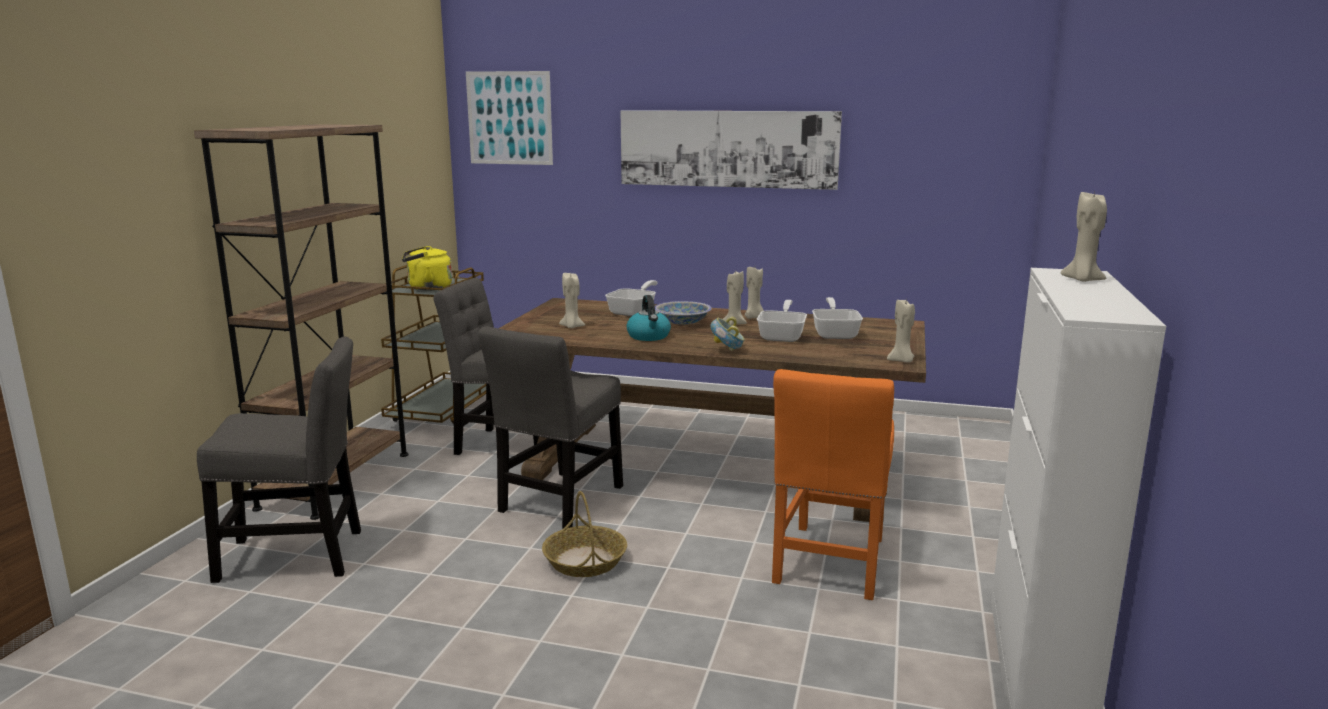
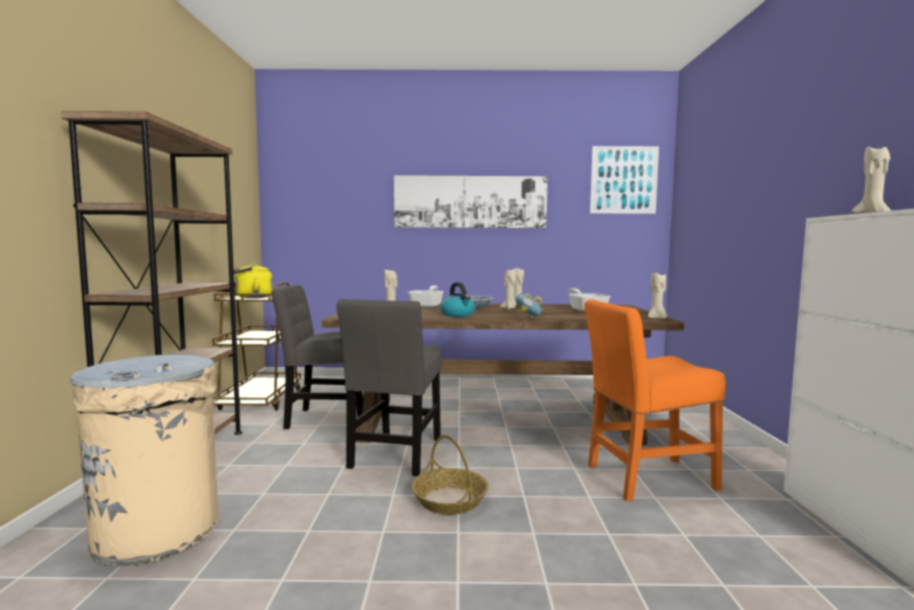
camera: 15 degrees left, 10 degrees down
grey chair [197,336,361,583] -> beige trash can [70,354,219,567]
picture [466,71,553,165] -> picture moved to [590,146,659,214]
frying pan [757,300,807,342] -> none
orange chair [772,369,894,600] -> orange chair turned 75 degrees clockwise [584,299,726,501]

